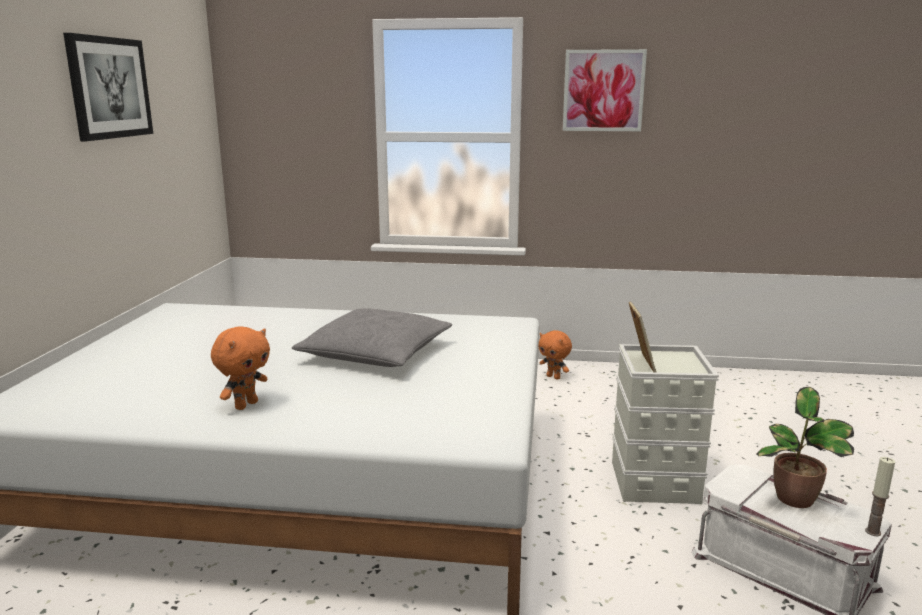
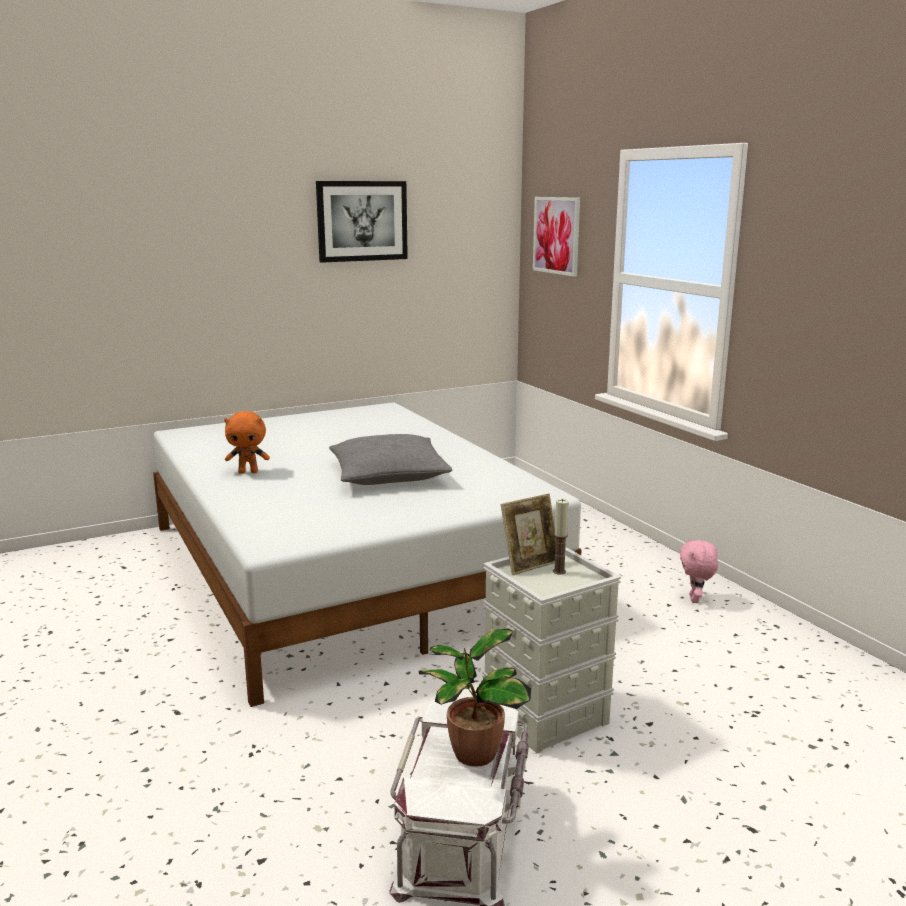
camera: 55 degrees right, 0 degrees up
orange plush toy [539,330,572,380] -> pink plush toy [680,538,718,603]
picture [563,49,647,131] -> picture moved to [533,197,580,277]
candle [865,457,895,536] -> candle moved to [553,499,569,575]

